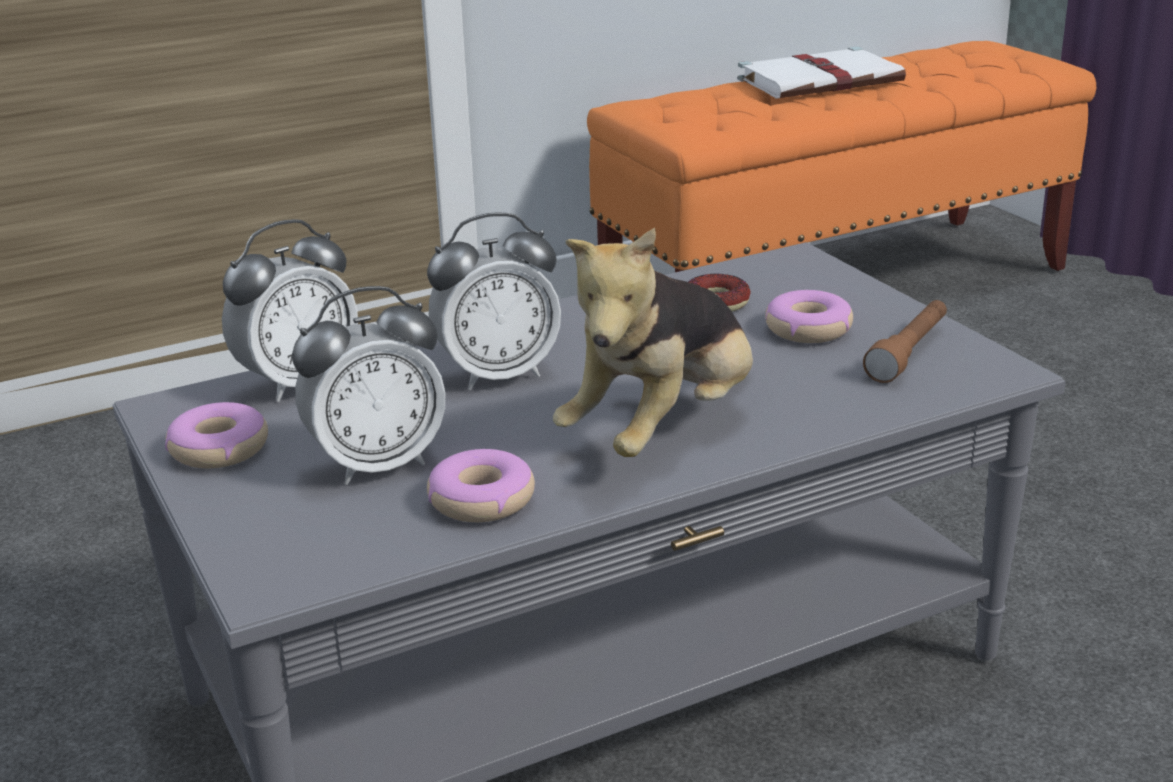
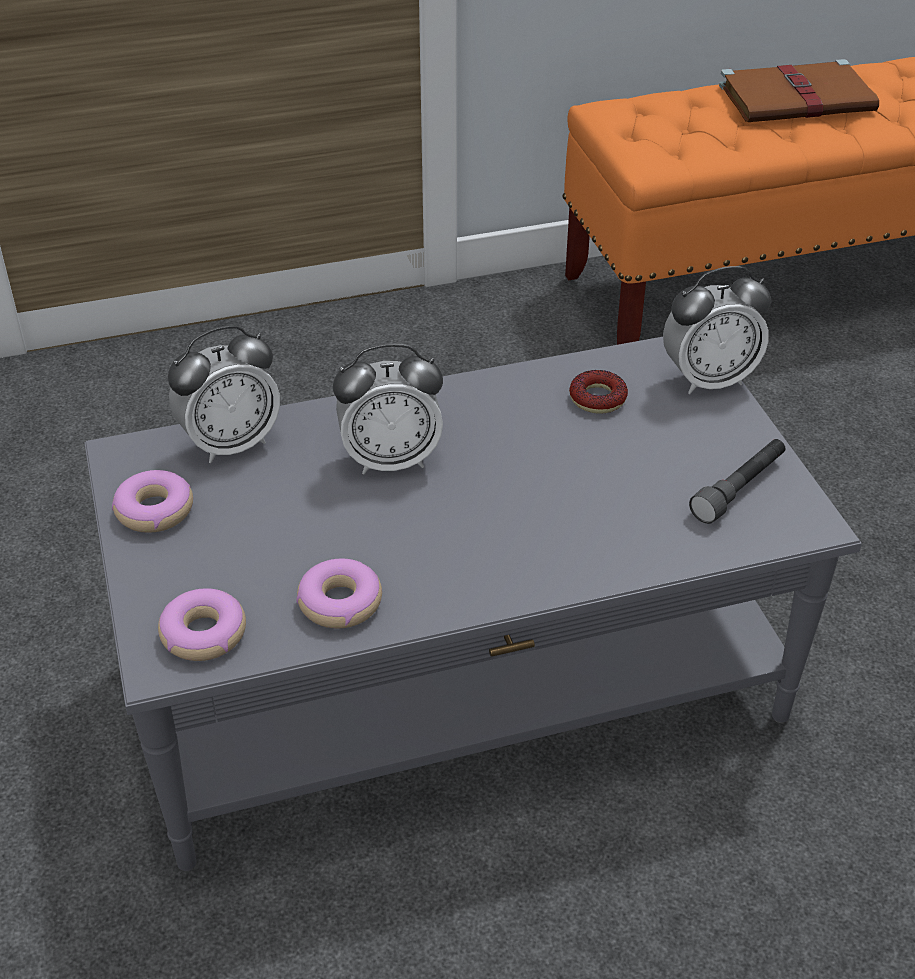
camera: 10 degrees right, 15 degrees up
alarm clock [292,286,445,485] -> alarm clock moved to [663,266,771,394]
plush toy [553,228,753,457] -> none
white book [737,47,906,99] -> brown book [719,59,879,122]
donut [765,290,853,343] -> donut moved to [158,588,246,661]
brown flashlight [863,300,947,383] -> grey flashlight [689,439,786,524]

